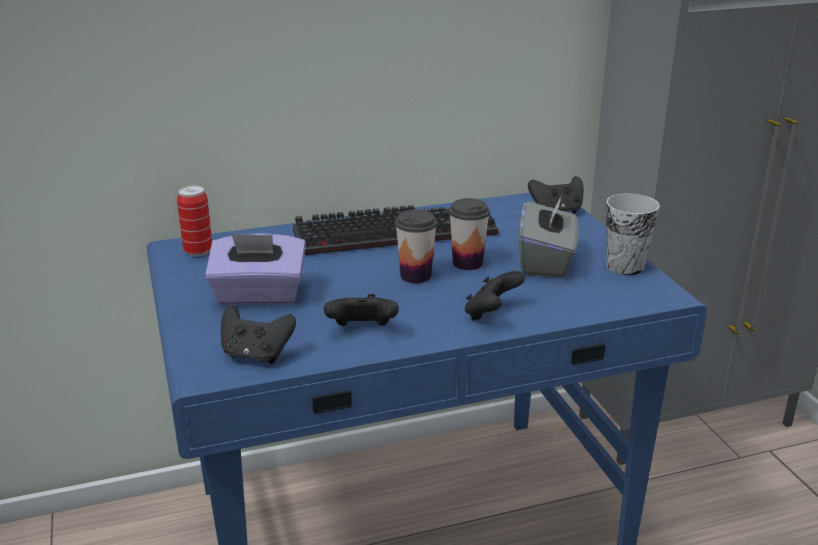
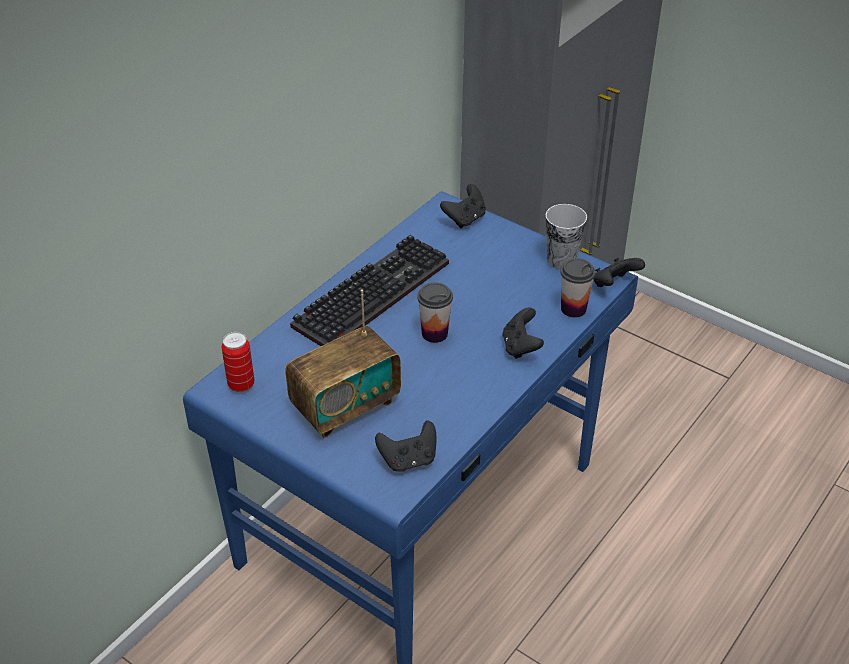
camera: 35 degrees left, 15 degrees up
purple tissue box [205,233,306,306] -> radio [285,289,401,438]
black game controller [324,294,399,326] -> black game controller moved to [593,258,645,287]
cup [449,198,490,270] -> cup moved to [560,258,595,318]
grey tissue box [519,193,579,278] -> none

